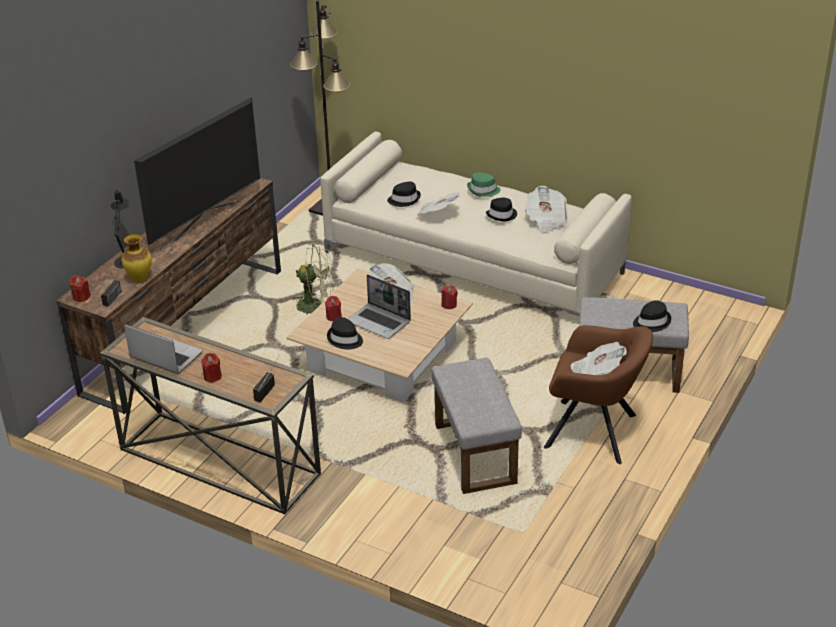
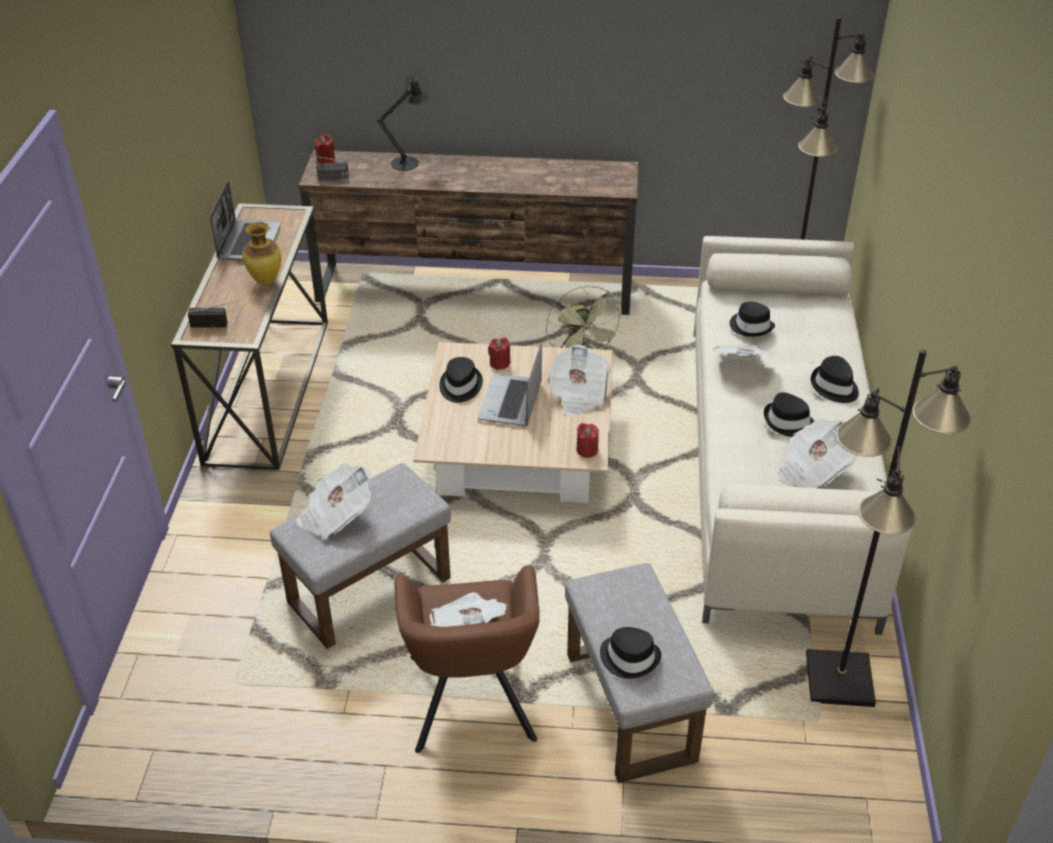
camera: 65 degrees right, 5 degrees up
vase [121,234,152,282] -> vase moved to [242,222,282,285]
television [134,97,260,246] -> none
red candle [201,353,222,382] -> none
green hat [467,172,500,197] -> black hat [811,356,859,403]
none -> newspaper [296,463,371,540]
none -> black floor lamp [806,349,971,707]

